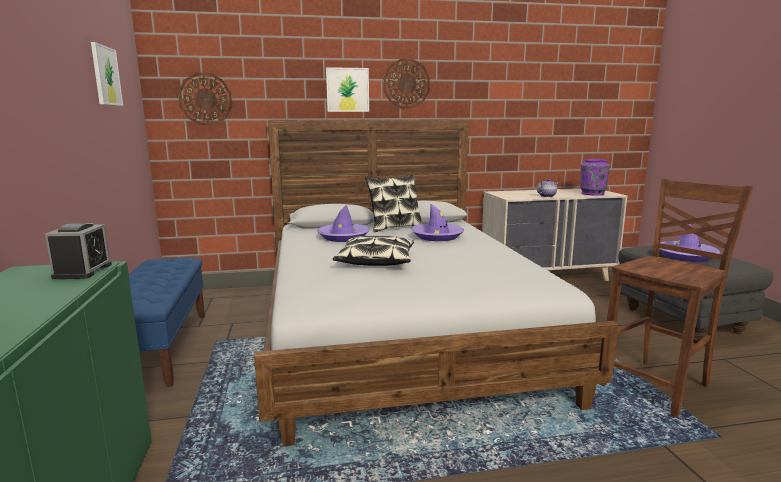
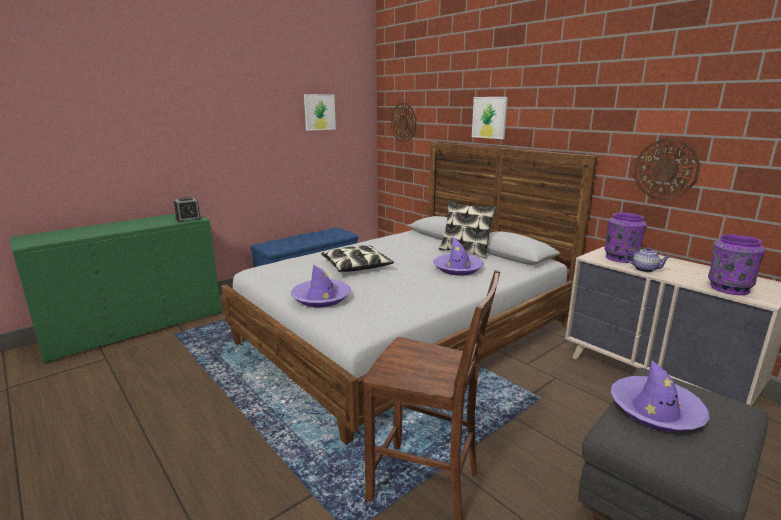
camera: 60 degrees right, 5 degrees up
purple hat [317,205,370,242] -> purple hat moved to [291,265,351,307]
wall clock [383,59,430,108] -> wall clock moved to [633,139,700,201]
none -> purple vase [604,213,647,263]

